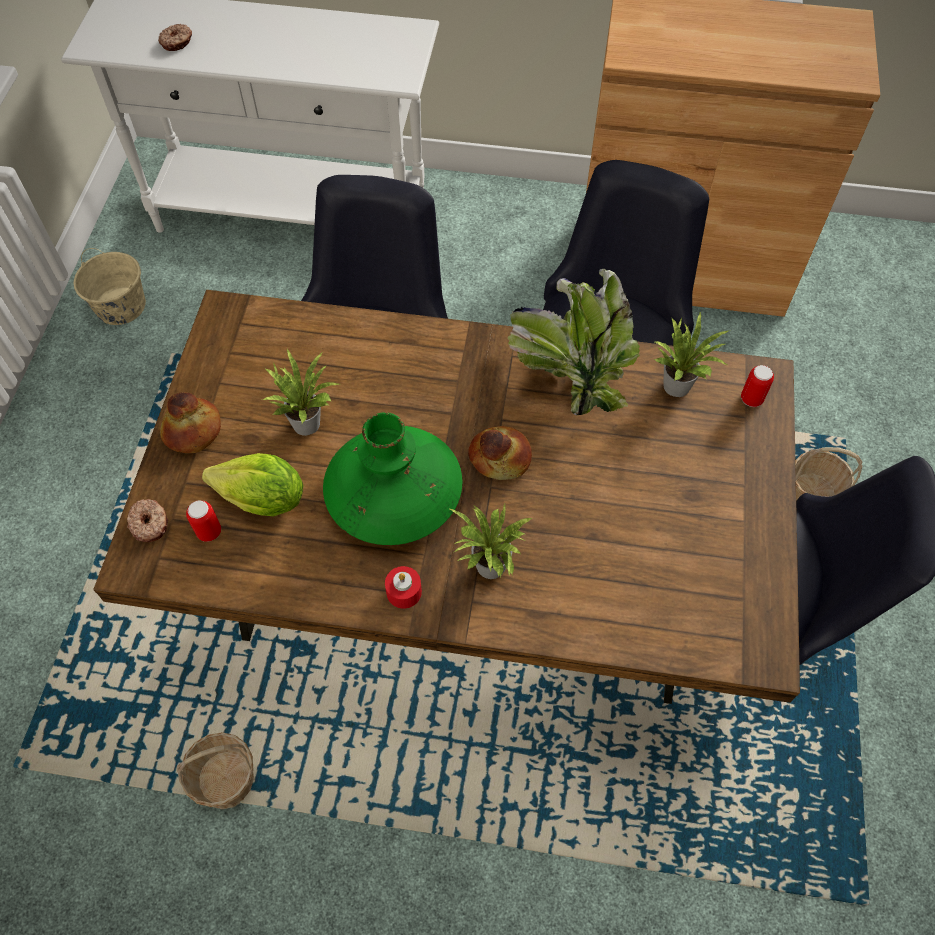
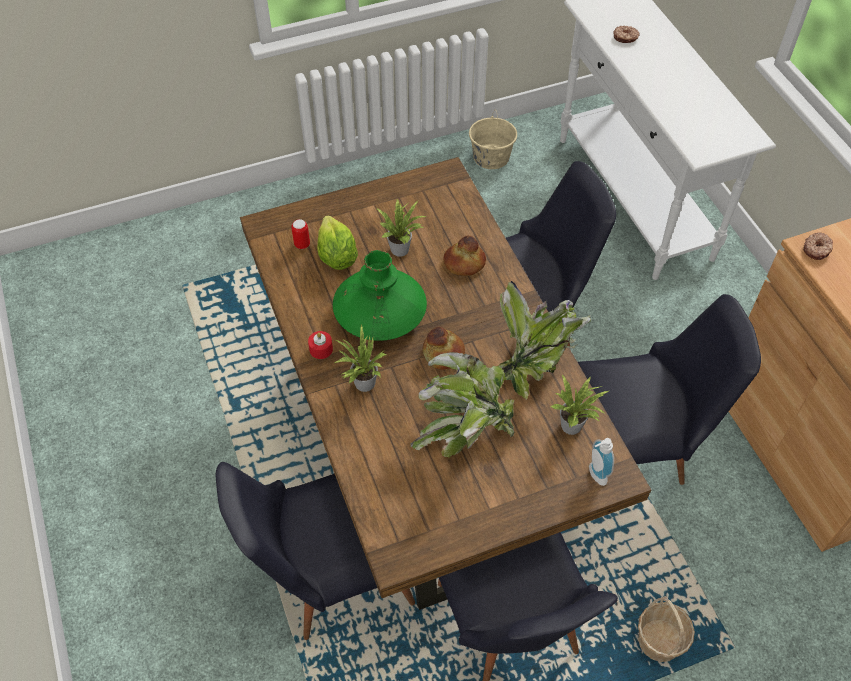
camera: 60 degrees right, 5 degrees down
donut [127,499,168,542] -> donut moved to [803,232,833,260]
bread [160,392,221,453] -> bread moved to [444,236,486,276]
basket [177,732,254,809] -> none
can [741,365,774,407] -> soap dispenser [589,438,614,486]
none -> black chair [216,462,415,640]
none -> potted plant [410,352,515,457]

